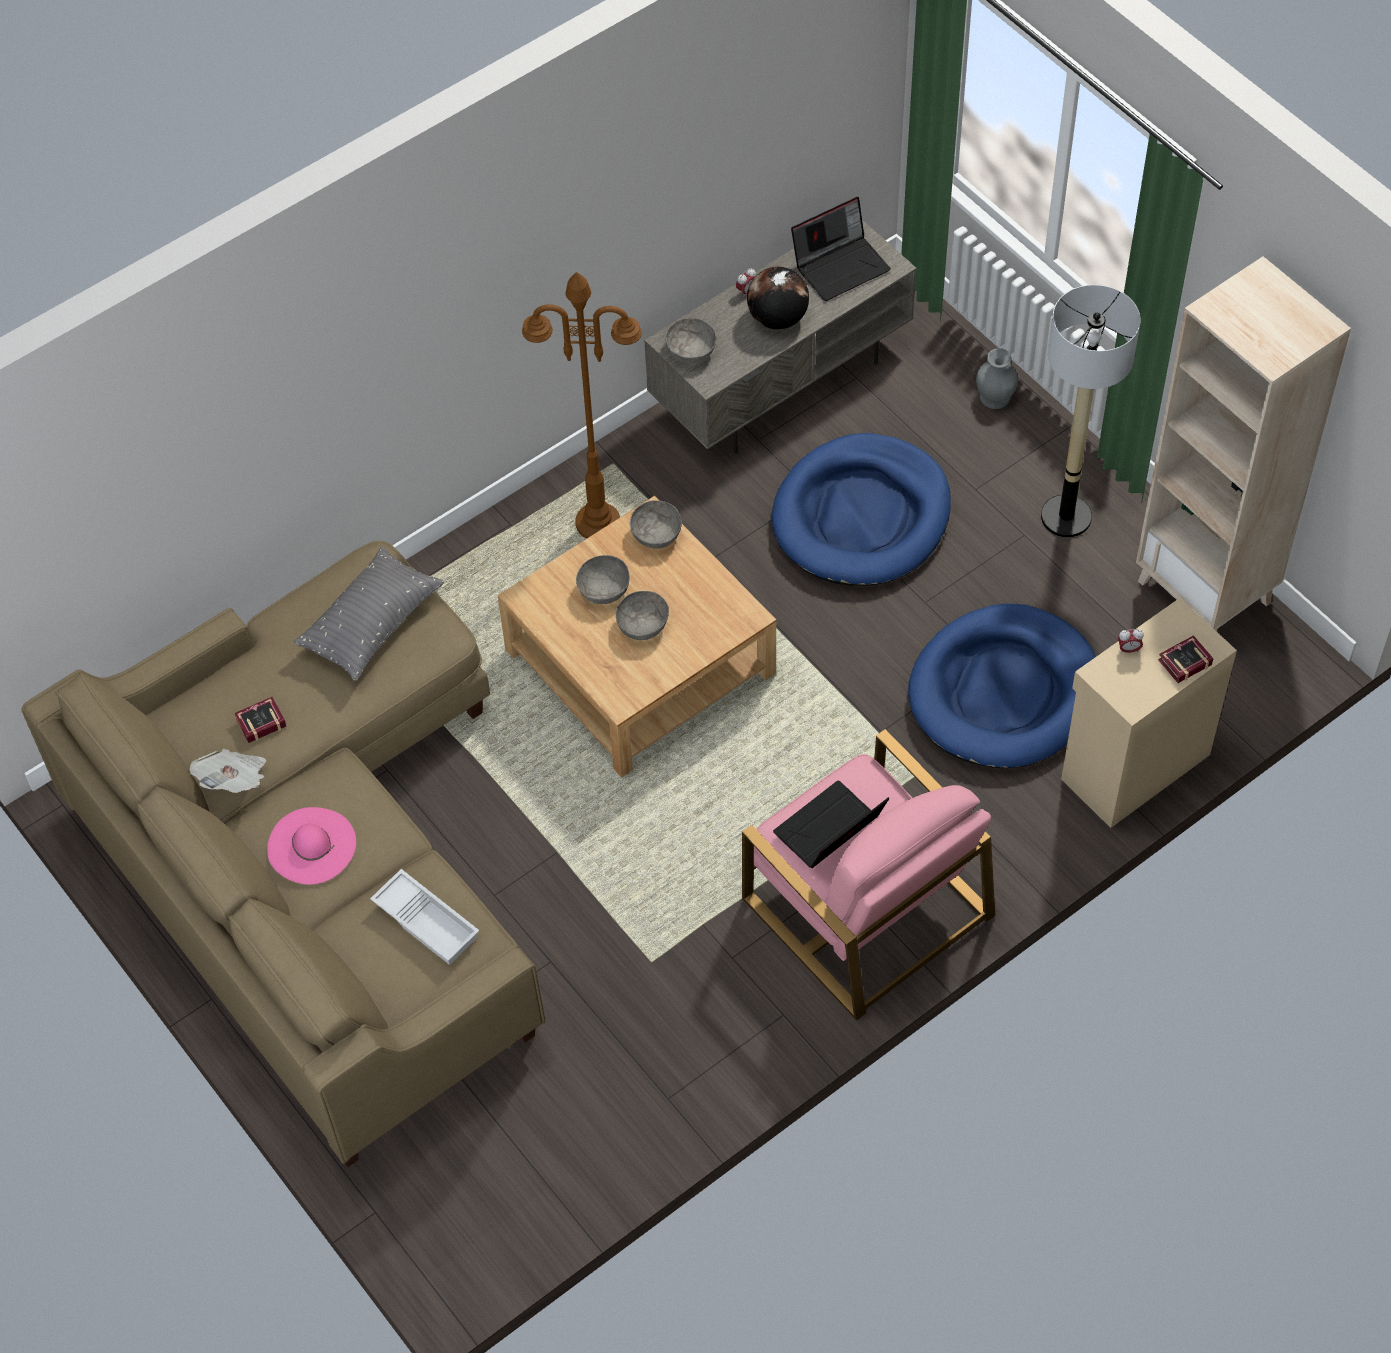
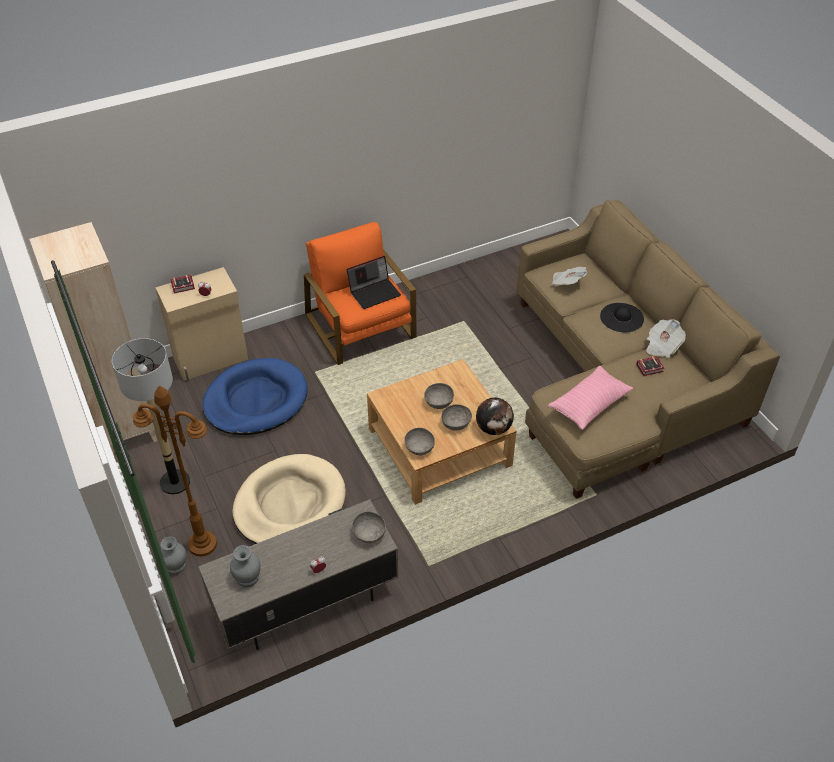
camera: 170 degrees left, 10 degrees down
pink hat [267,807,356,885] -> black hat [600,303,644,332]
grey pillow [294,546,444,681] -> pink pillow [548,366,634,430]
white tray [370,869,479,965] -> newspaper [551,267,587,285]
brown floor lamp [522,272,642,539] -> brown floor lamp moved to [133,386,217,557]
pink armchair [742,729,995,1020] -> orange armchair [304,222,416,365]
globe [747,266,809,330] -> globe moved to [476,398,514,435]
blue dog bed [772,433,951,586] -> beige dog bed [232,454,346,544]
laptop [791,197,891,301] -> grey vase [230,545,261,587]

